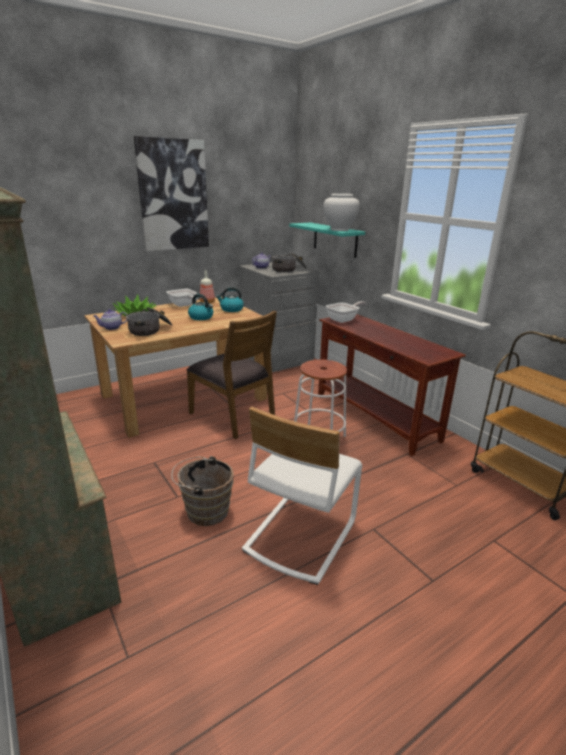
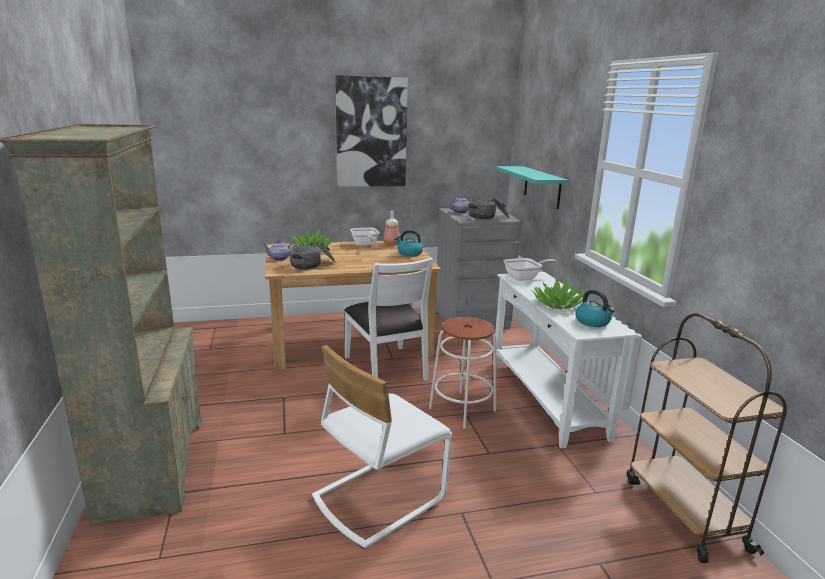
camera: 20 degrees right, 5 degrees down
brown bucket [171,456,234,526] -> none
brown chair [187,310,277,439] -> white chair [344,258,433,381]
kettle [188,294,213,320] -> kettle moved to [575,289,615,327]
brown console table [318,314,466,456] -> white console table [495,272,638,448]
white vase [324,193,360,231] -> none
none -> potted plant [531,278,587,310]

